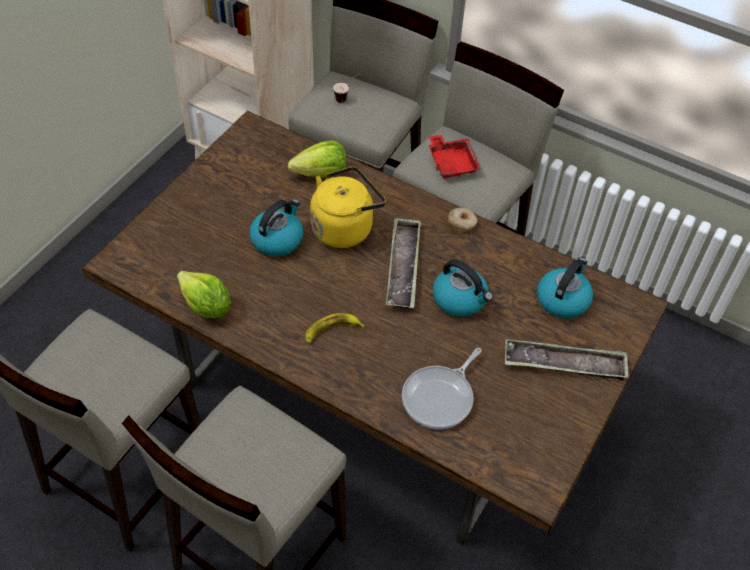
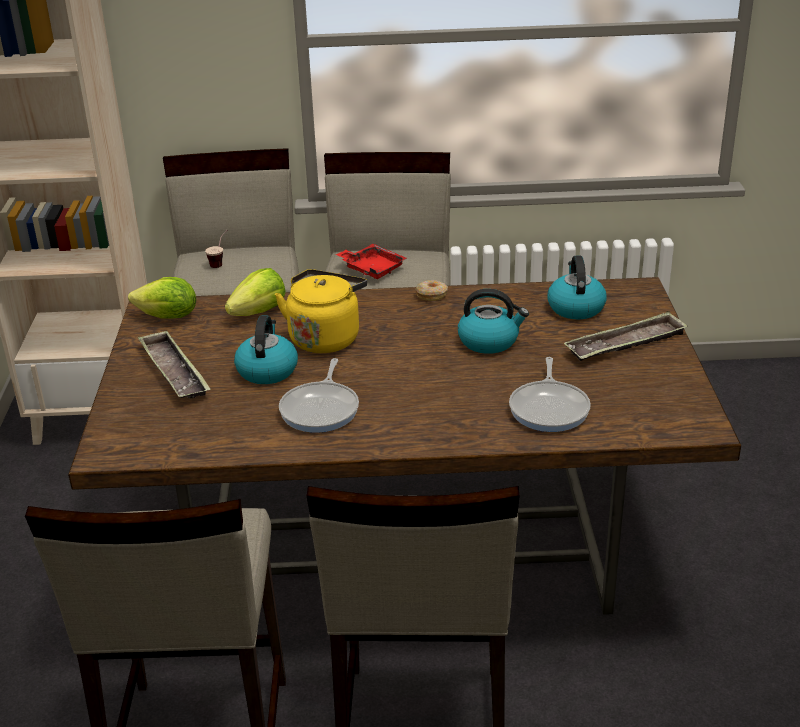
camera: 30 degrees left, 20 degrees down
lettuce [177,271,231,318] -> lettuce moved to [128,277,197,319]
banana [305,313,365,343] -> none
tray [386,217,421,309] -> tray moved to [138,330,211,399]
none -> frying pan [279,358,359,433]

